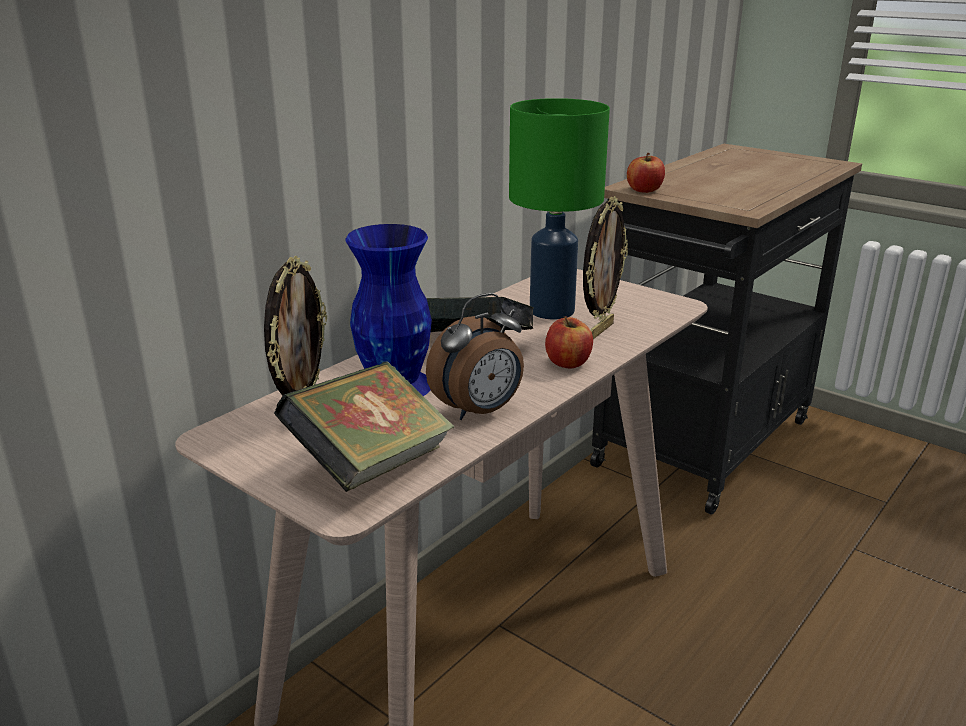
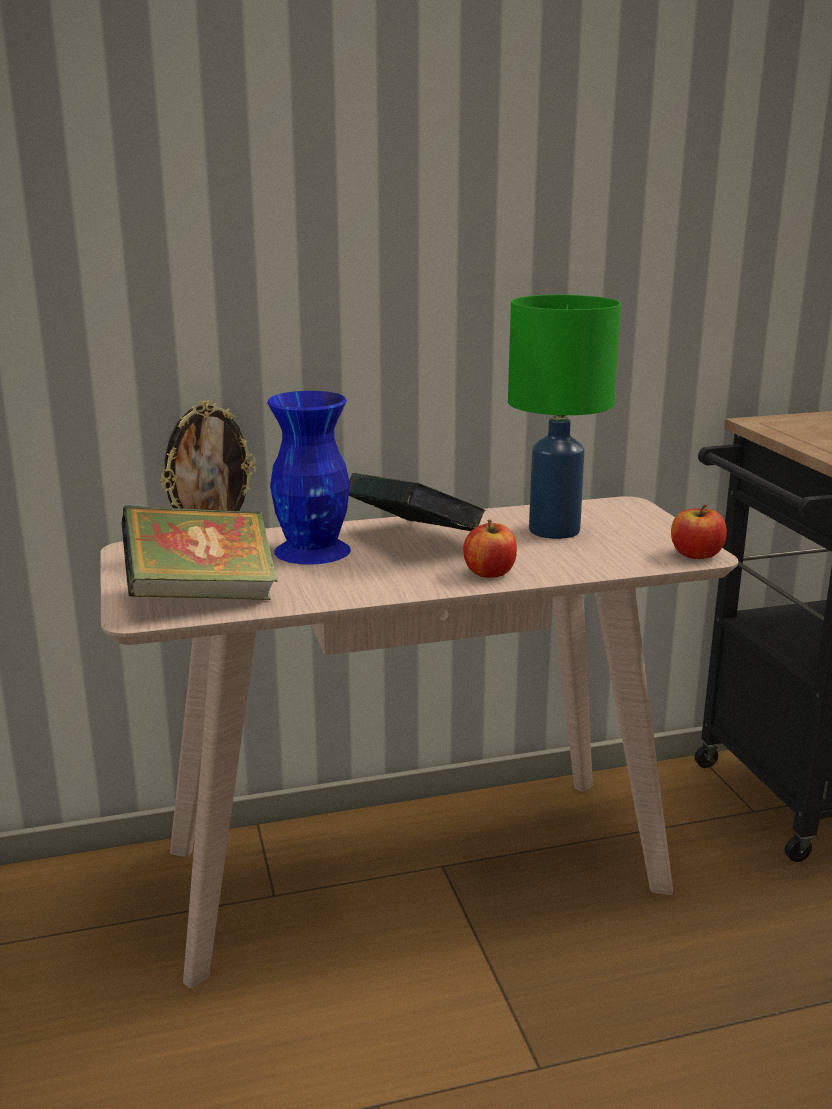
camera: 35 degrees right, 5 degrees down
alarm clock [426,293,524,420] -> none
picture frame [583,196,628,339] -> none
apple [627,153,665,193] -> apple moved to [671,504,727,559]

